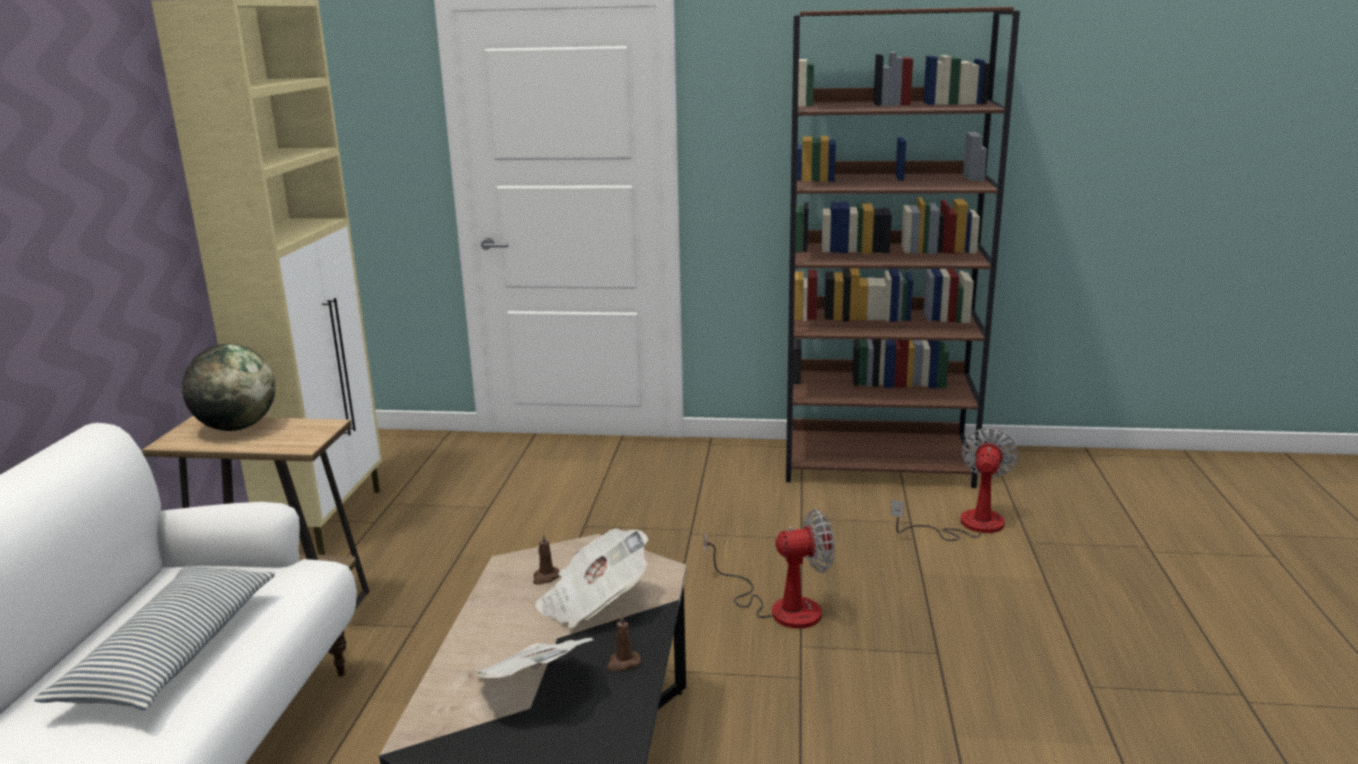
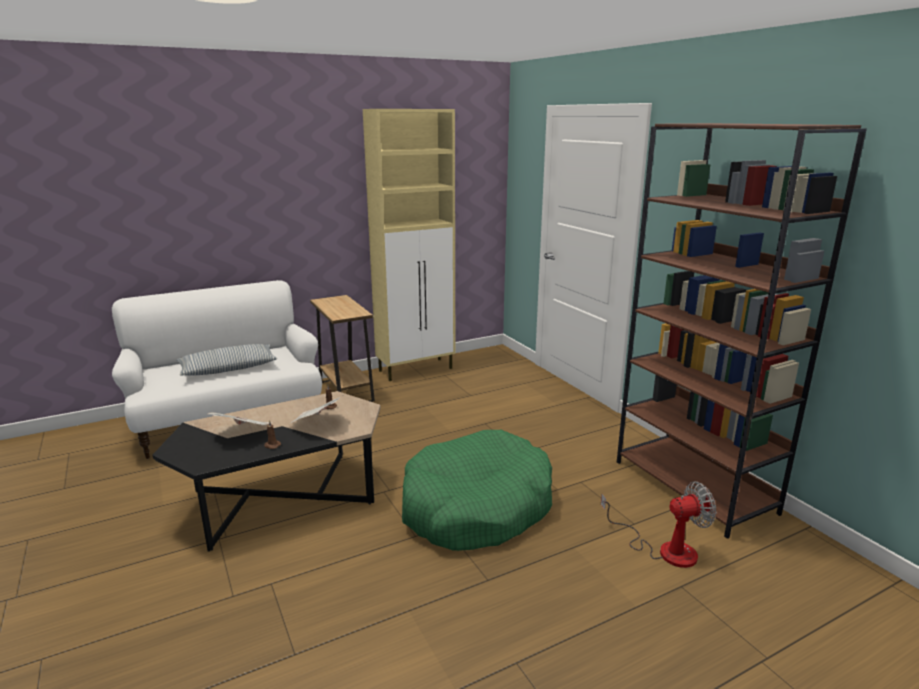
camera: 55 degrees right, 0 degrees up
globe [182,344,275,431] -> none
fan [704,509,835,629] -> green dog bed [402,430,552,551]

